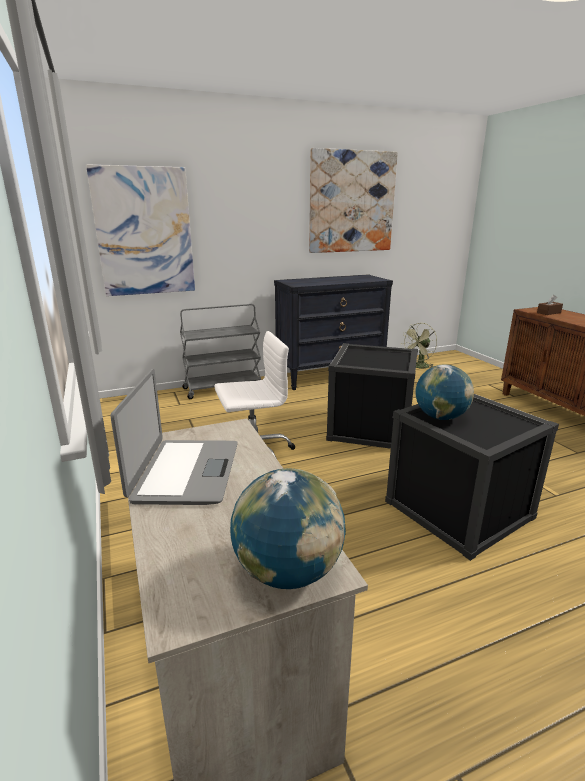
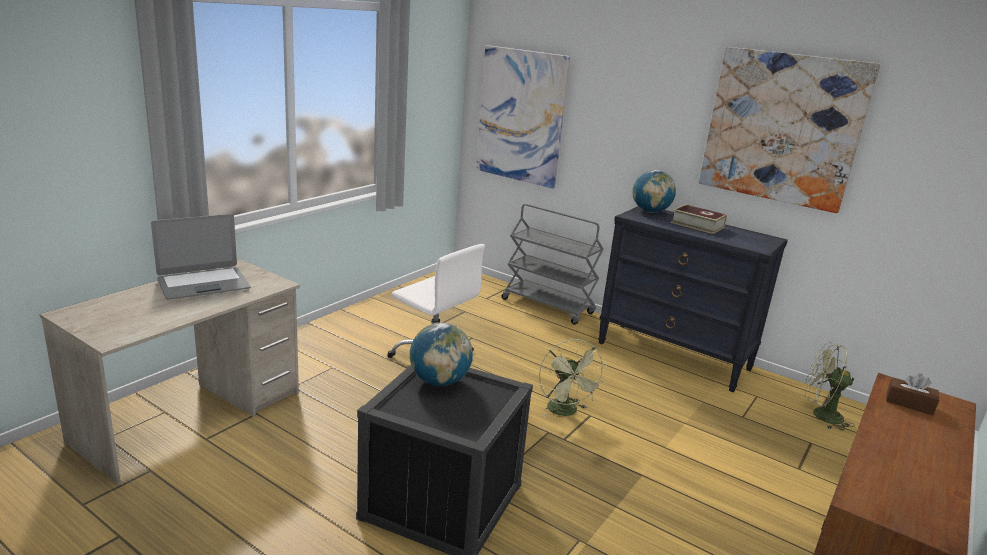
camera: 55 degrees right, 0 degrees up
globe [230,468,346,589] -> globe moved to [632,170,676,213]
black storage box [326,343,418,449] -> green fan [539,339,607,418]
none -> book [671,204,727,234]

